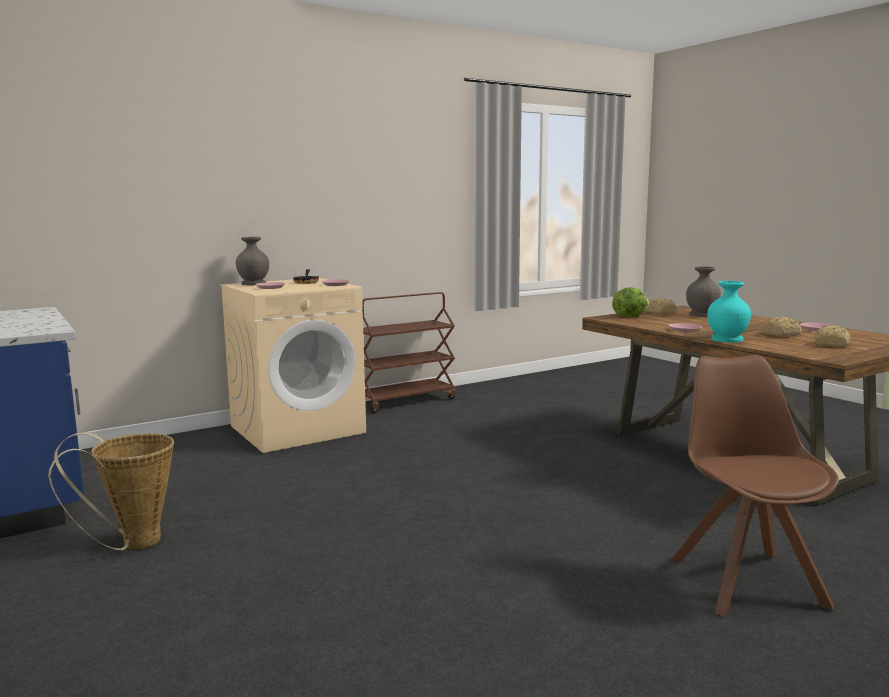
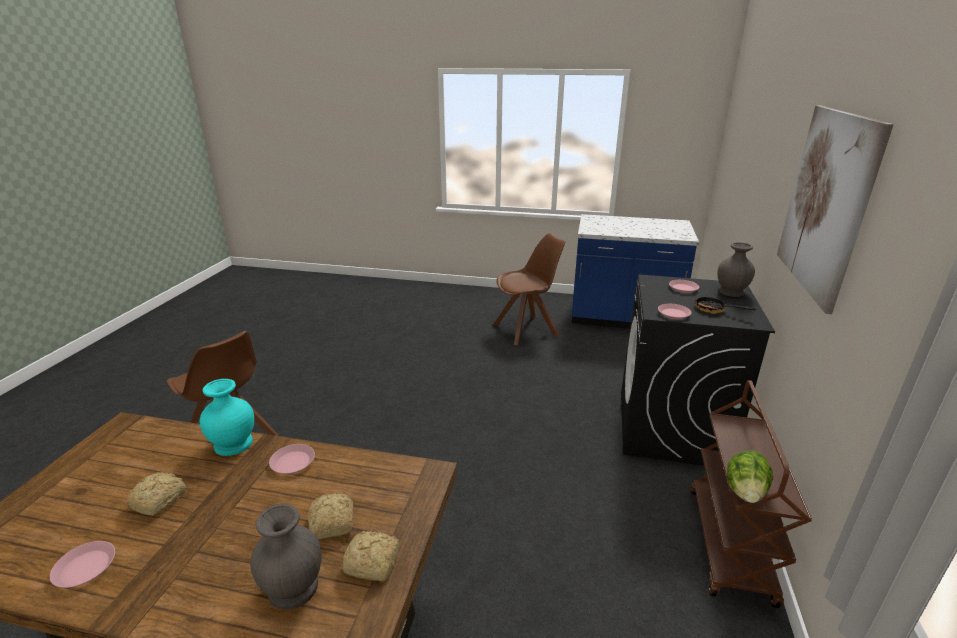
camera: 135 degrees right, 15 degrees up
basket [48,432,174,550] -> brown chair [493,233,566,345]
beige washing machine [220,278,366,453] -> black washing machine [621,275,775,466]
lettuce [612,287,649,317] -> lettuce moved to [727,450,773,503]
bread [814,325,851,348] -> bread moved to [308,493,353,539]
none -> picture [777,106,894,314]

